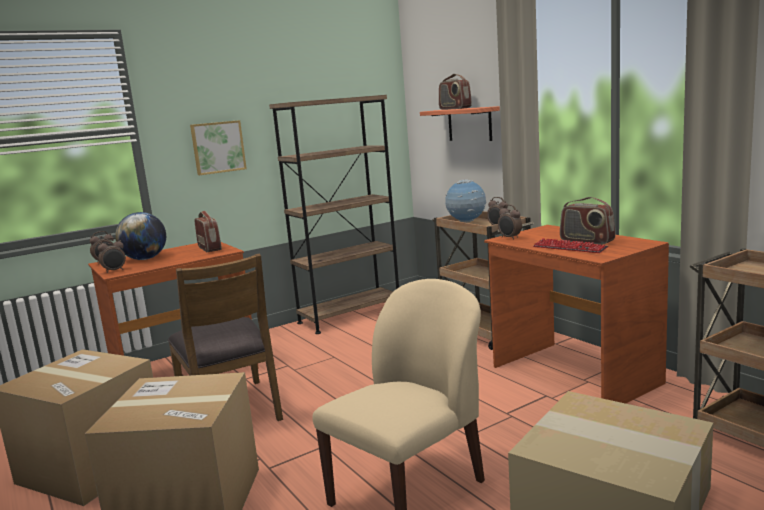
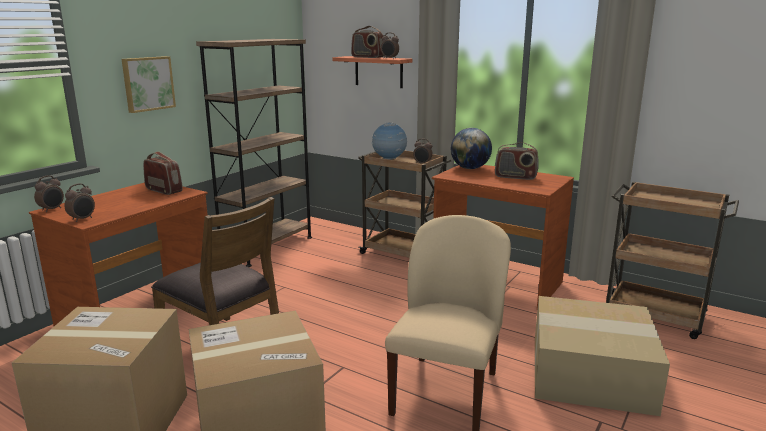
camera: 25 degrees left, 5 degrees up
globe [115,212,166,260] -> globe moved to [451,128,492,169]
alarm clock [498,204,522,240] -> alarm clock moved to [381,33,399,59]
keyboard [533,238,608,253] -> none

